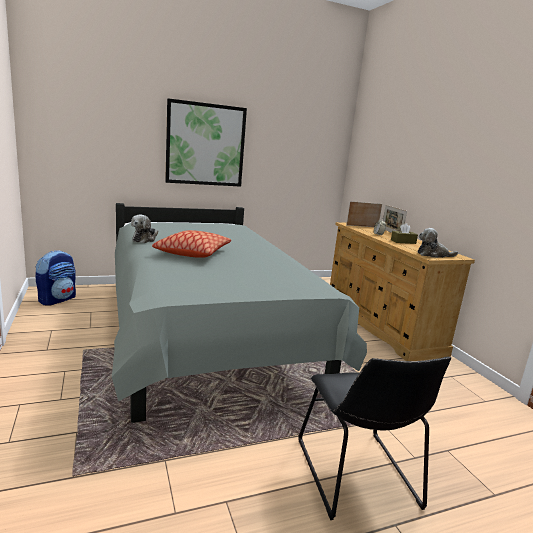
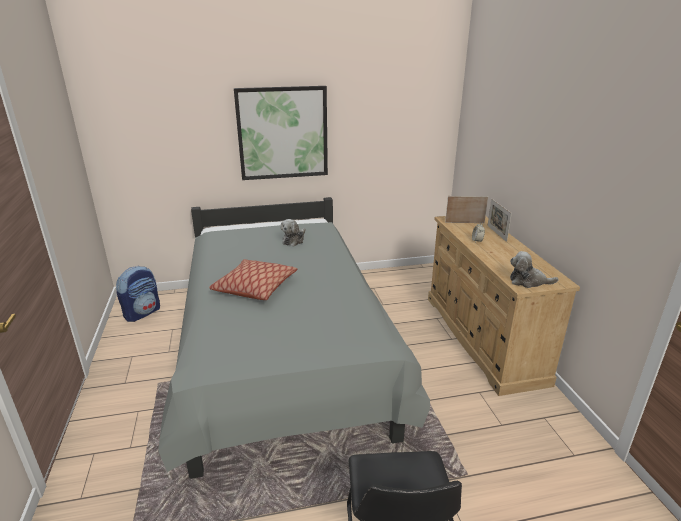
camera: 10 degrees right, 10 degrees up
plush toy [131,215,158,243] -> plush toy moved to [281,219,306,246]
brown tissue box [391,223,418,244] -> none

